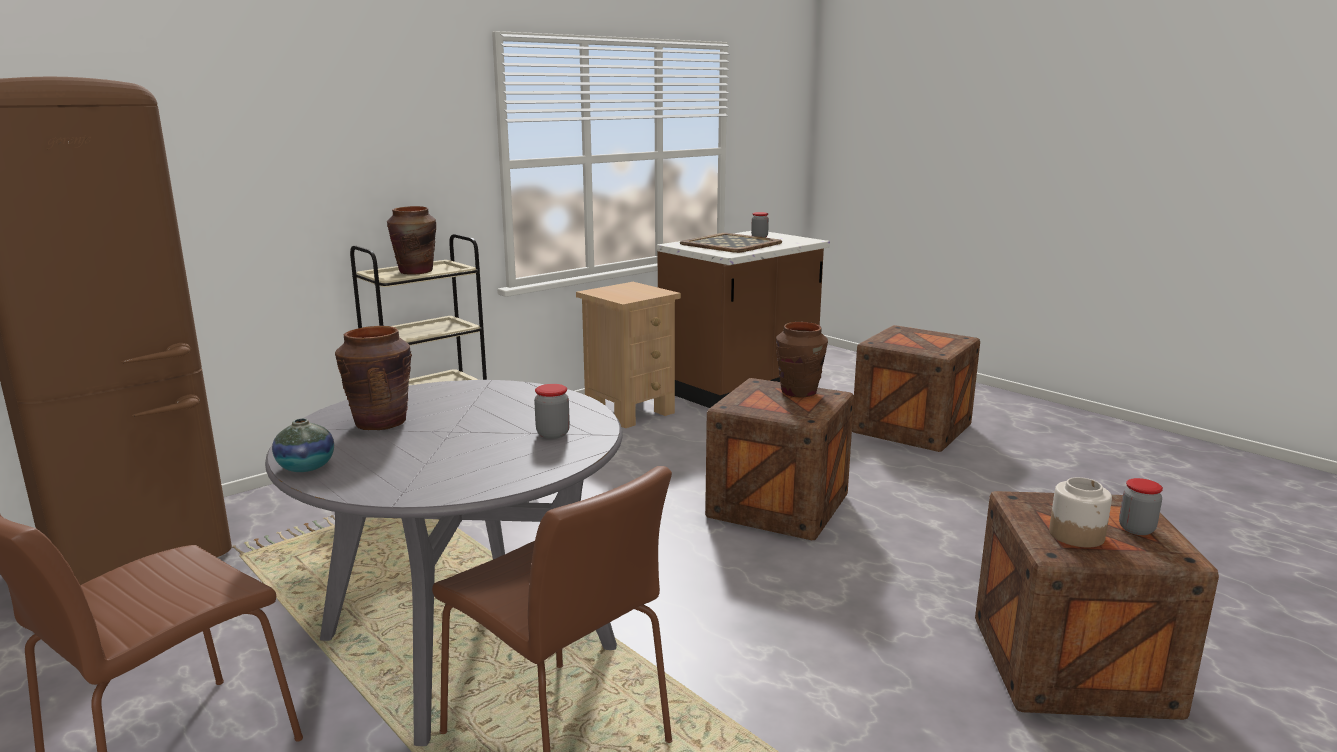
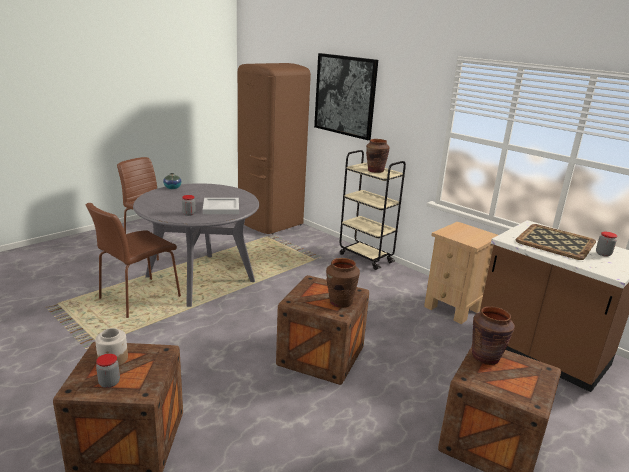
camera: 85 degrees right, 5 degrees up
brown vase [335,326,412,430] -> brown vase moved to [472,306,515,365]
none -> white tray [203,198,239,214]
none -> picture [314,53,378,140]

